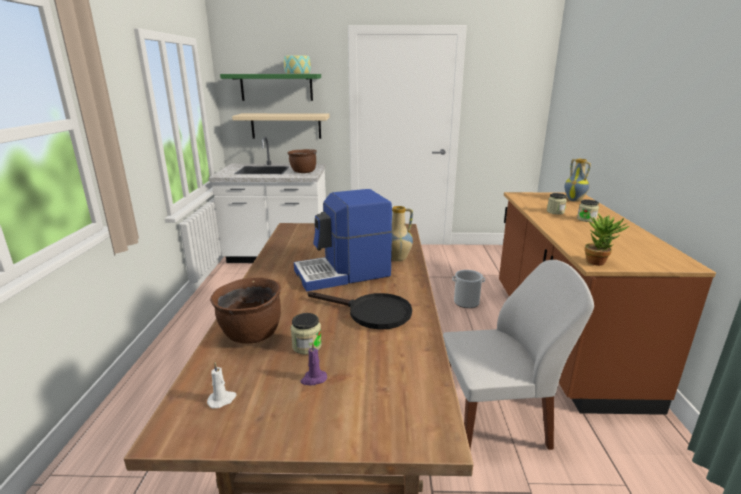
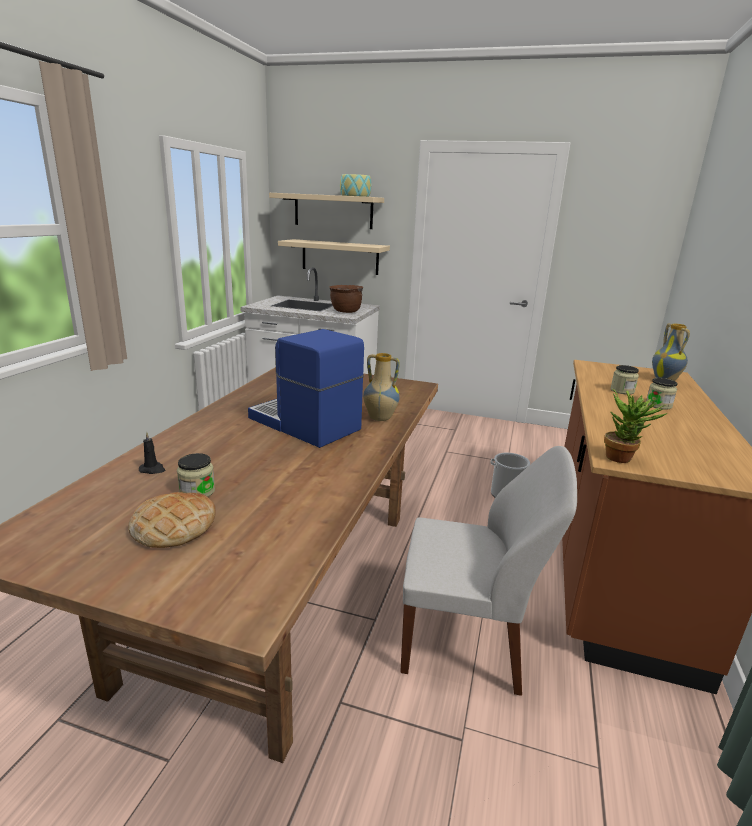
camera: 15 degrees right, 0 degrees up
white candle [207,362,237,408] -> none
brown cooking pot [210,278,281,344] -> black candle [139,432,165,474]
green shelf [220,74,321,101] -> beige shelf [269,193,384,229]
coffee machine [294,189,392,291] -> coffee machine turned 45 degrees clockwise [248,329,364,448]
purple candle [301,342,327,385] -> bread [128,492,216,548]
black frying pan [308,292,412,330] -> none

